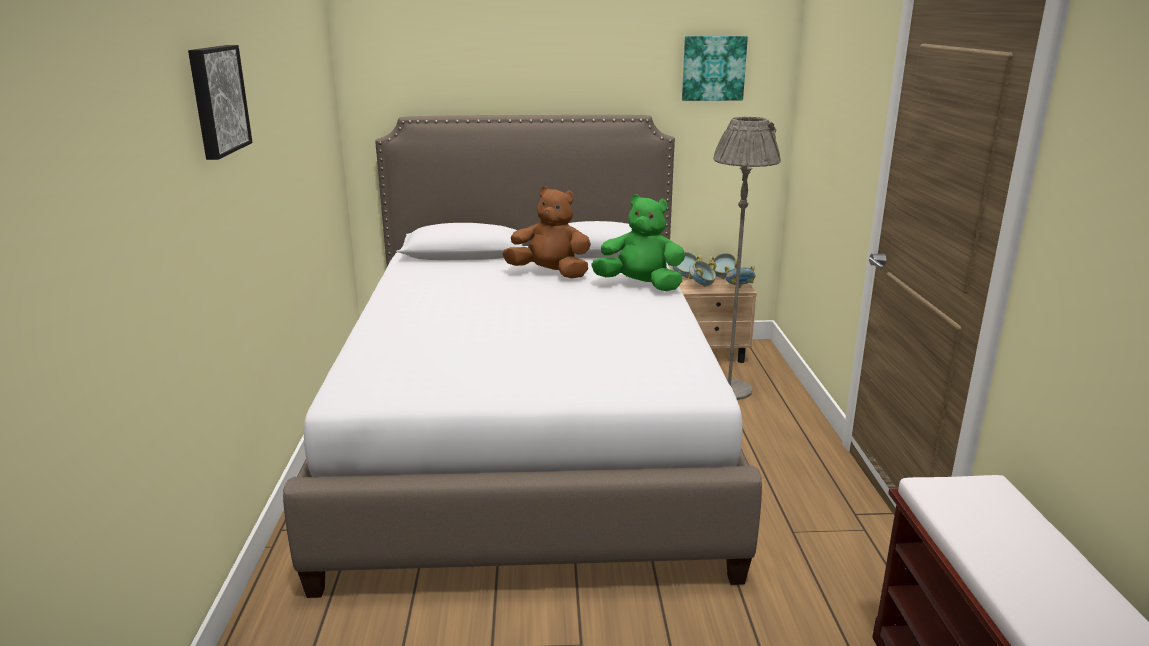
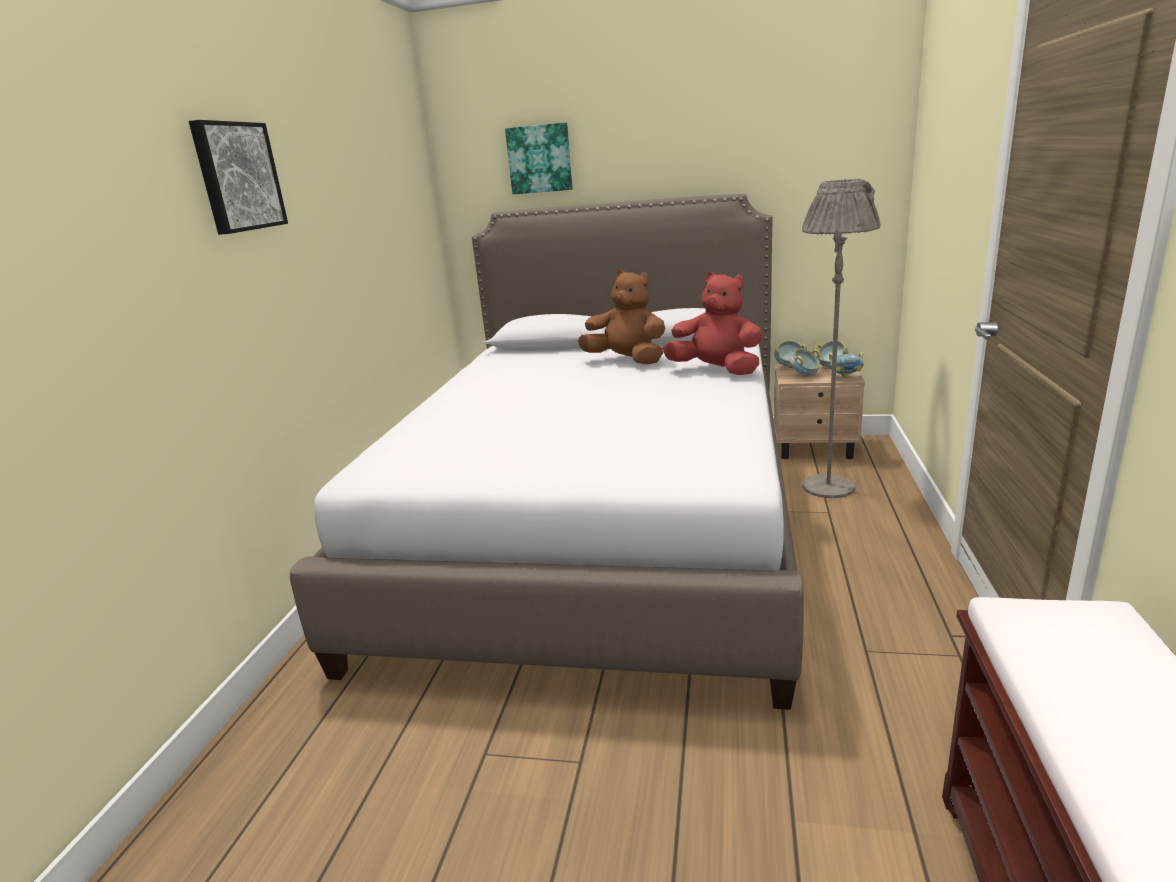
camera: 15 degrees right, 0 degrees up
green plush toy [591,194,685,291] -> red plush toy [662,272,763,375]
picture [682,36,748,101] -> picture moved to [505,122,573,194]

